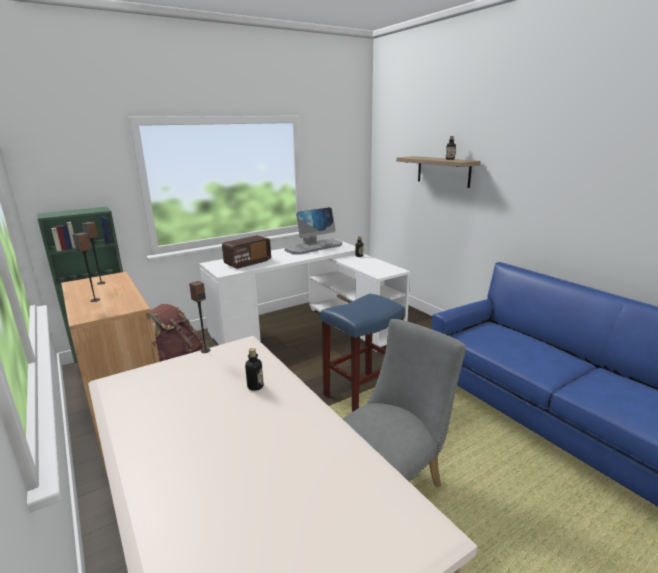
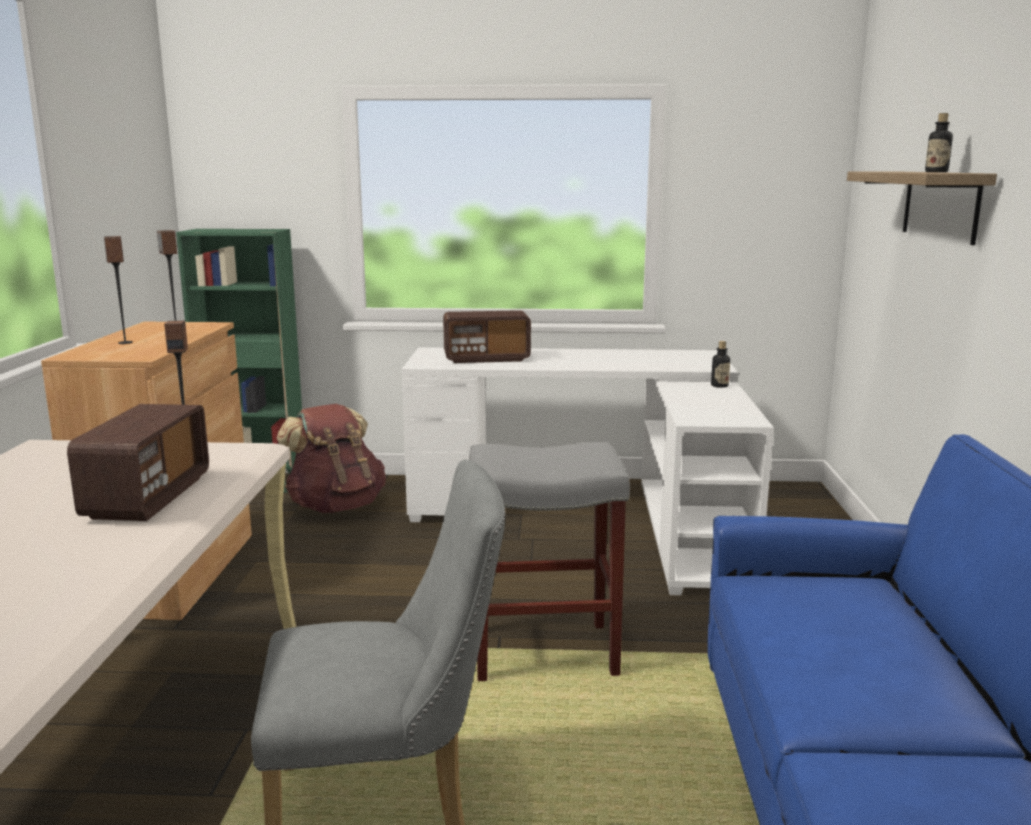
camera: 35 degrees right, 5 degrees down
bottle [245,348,264,391] -> radio [67,404,209,521]
monitor [285,207,342,255] -> none
blue stool [320,294,405,412] -> grey stool [469,442,630,681]

